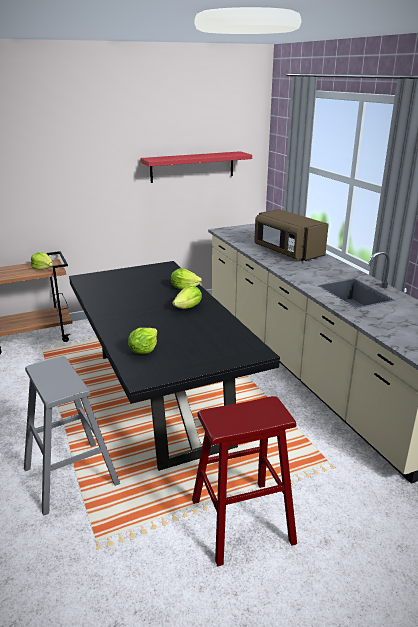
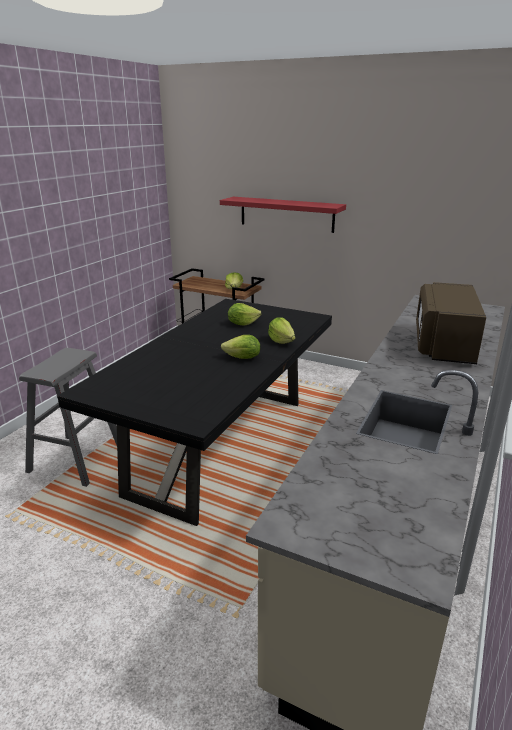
camera: 50 degrees right, 0 degrees up
lettuce [128,328,157,354] -> lettuce moved to [228,303,261,326]
red shelf [140,151,252,183] -> red shelf moved to [220,197,346,233]
red stool [192,396,297,566] -> none

